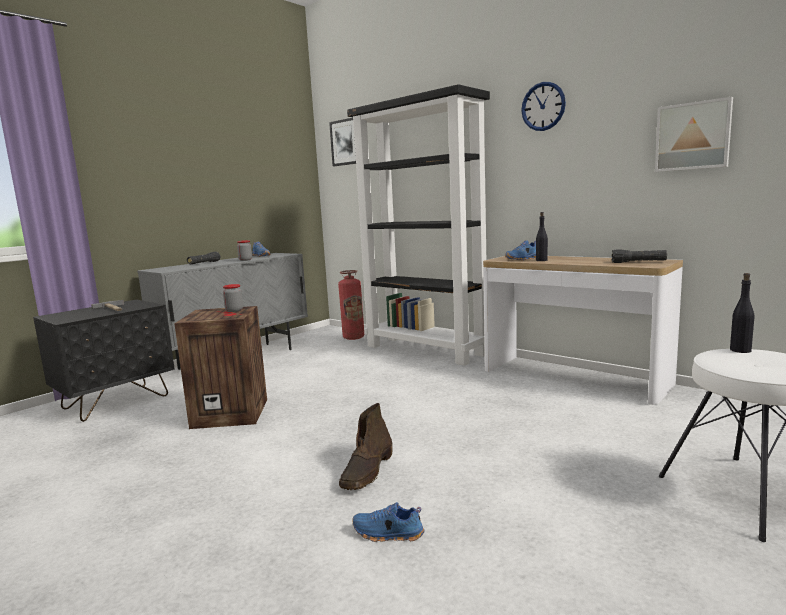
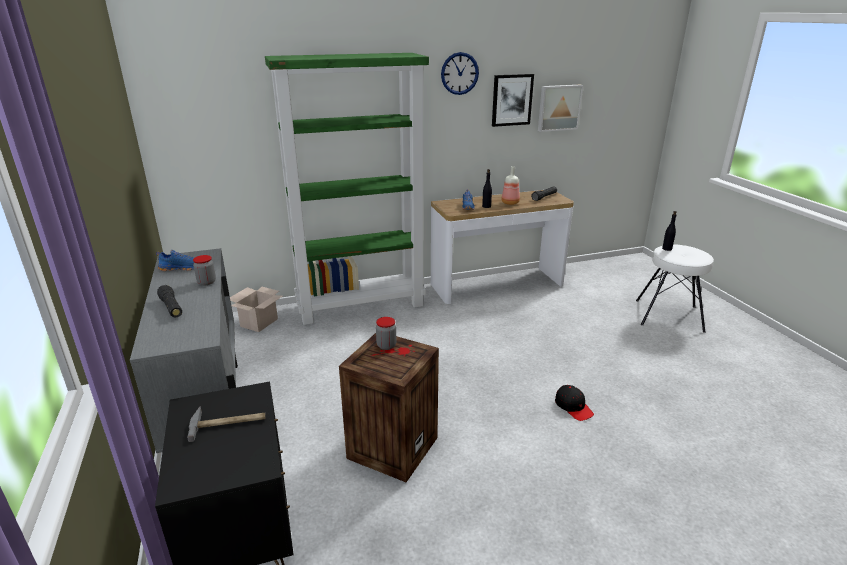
camera: 60 degrees left, 15 degrees up
picture [329,117,356,166] -> picture moved to [492,74,534,127]
fire extinguisher [338,270,365,340] -> cardboard box [230,287,283,332]
brown boot [339,403,393,490] -> black cap [555,385,594,421]
black bookcase [347,84,490,366] -> green bookcase [265,53,429,325]
blue shoe [352,502,424,542] -> none
none -> bottle [501,166,520,205]

